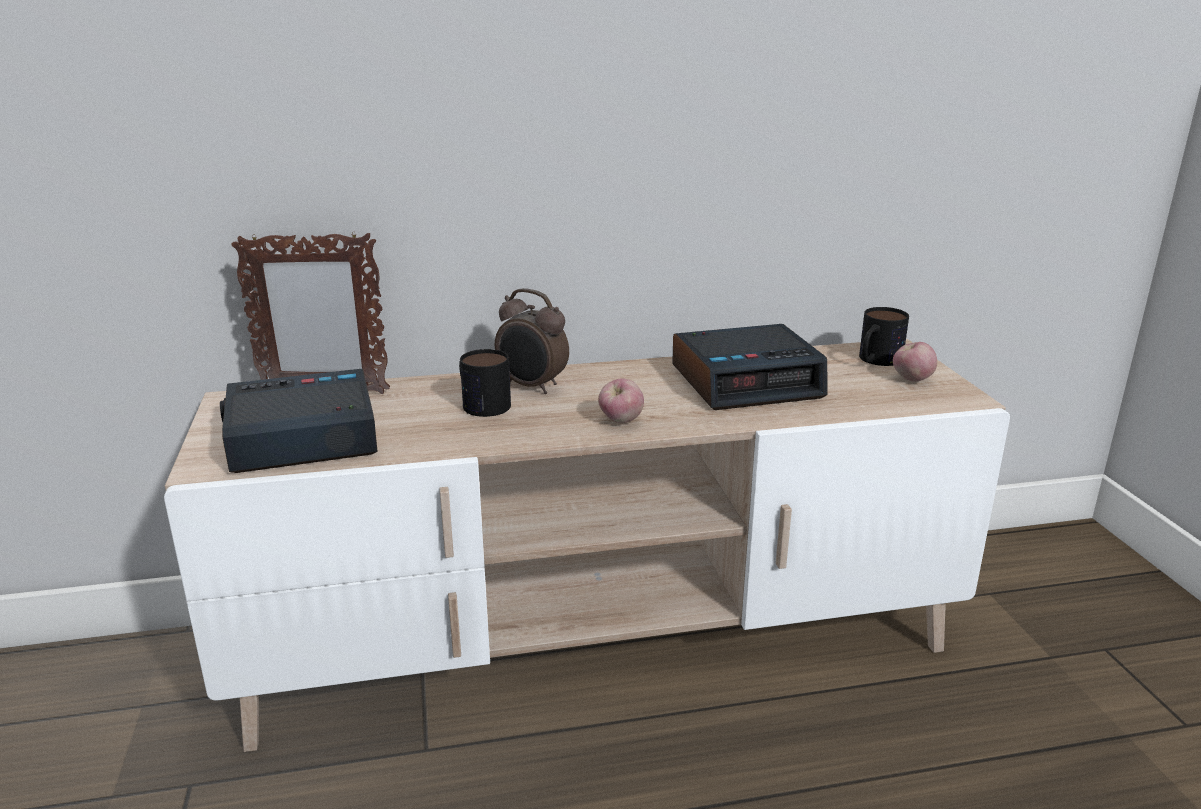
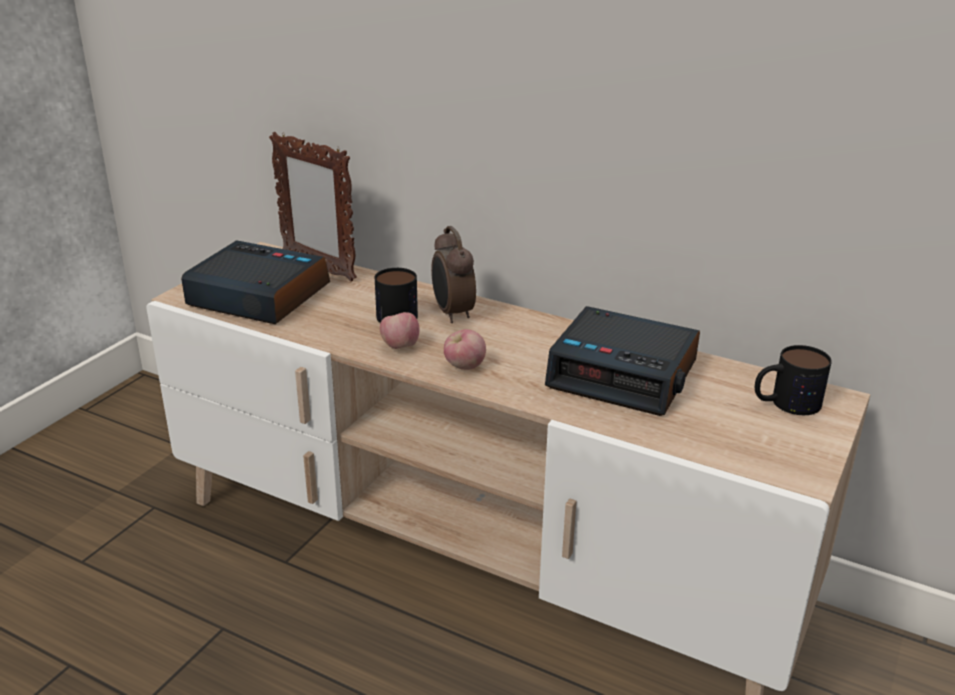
camera: 40 degrees right, 5 degrees up
apple [893,342,937,382] -> apple moved to [380,312,420,349]

